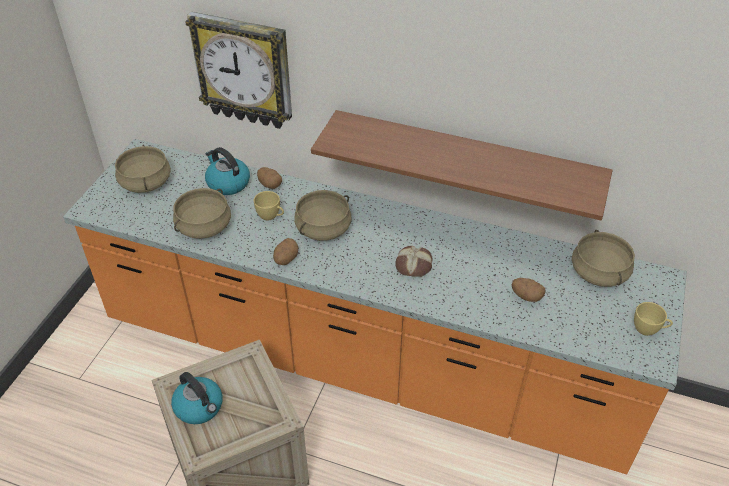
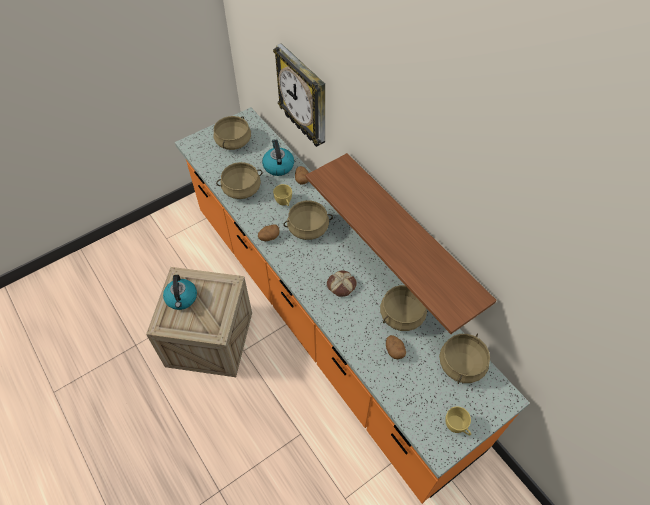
camera: 35 degrees right, 10 degrees up
none -> beige cooking pot [380,285,427,331]

